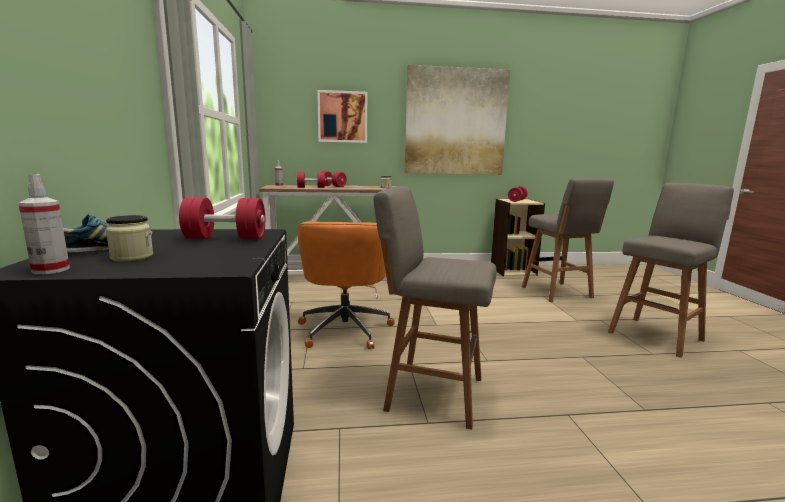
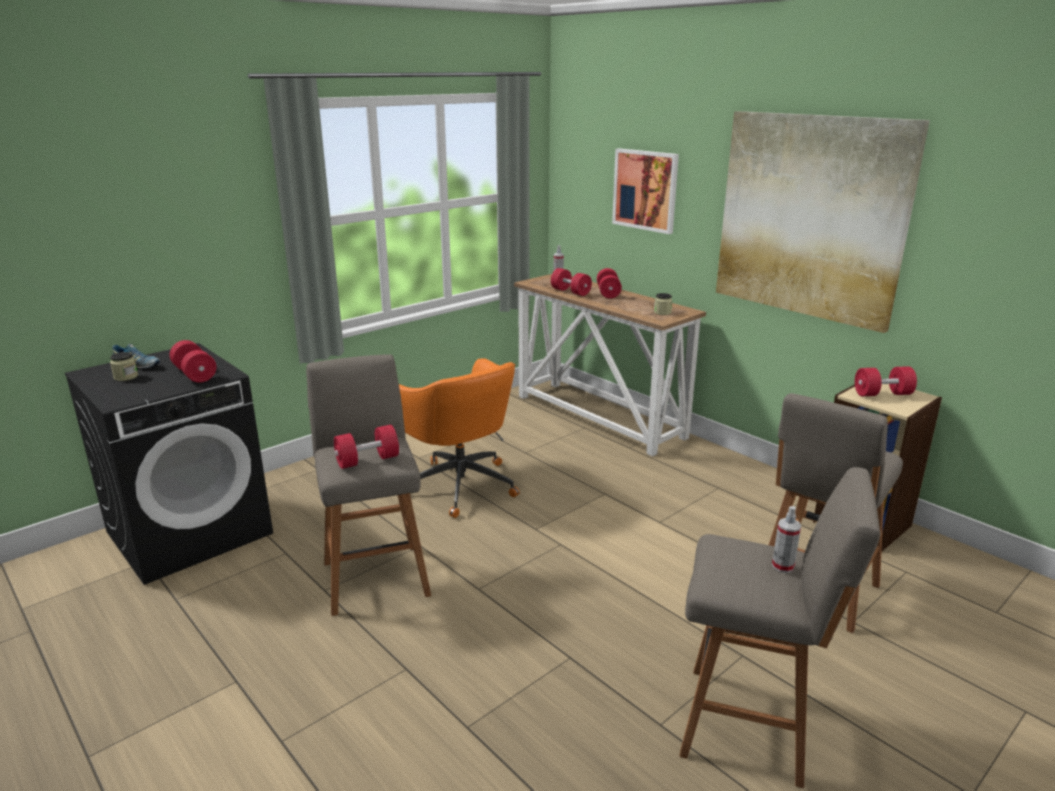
camera: 55 degrees right, 10 degrees up
spray bottle [18,174,70,274] -> spray bottle moved to [772,506,801,573]
orange office chair [297,222,395,349] -> orange office chair turned 90 degrees counterclockwise [399,358,520,518]
none -> red dumbbell [334,425,399,469]

